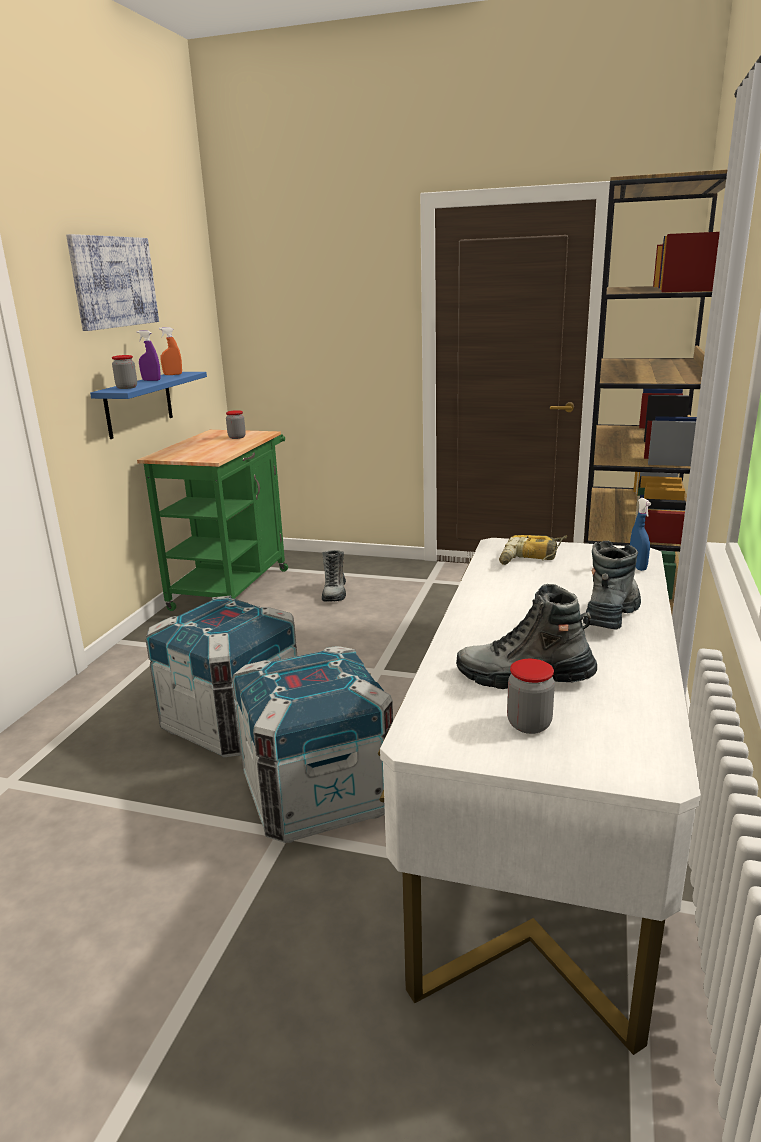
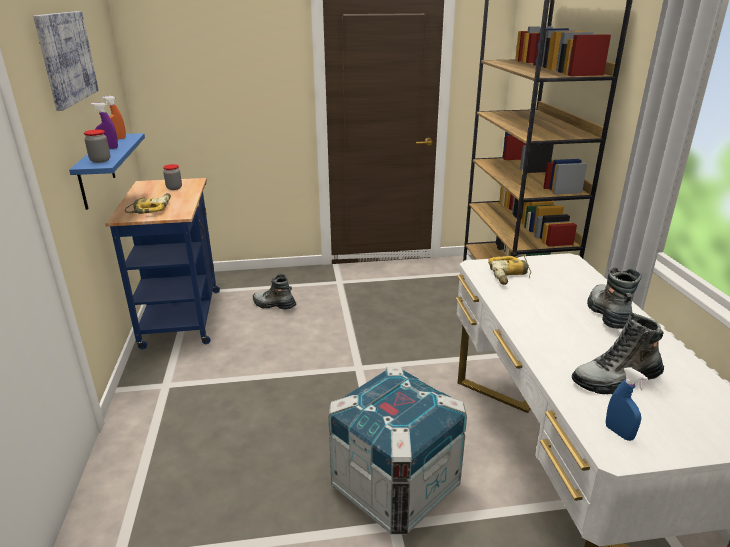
camera: 25 degrees left, 5 degrees up
green cart [137,430,288,611] -> blue cart [105,178,220,350]
crate [146,596,297,758] -> none
boot [322,550,346,602] -> boot turned 135 degrees clockwise [253,274,296,310]
jar [507,659,555,734] -> none
blue spray bottle [630,498,651,571] -> blue spray bottle moved to [606,367,648,441]
none -> power drill [125,193,171,214]

